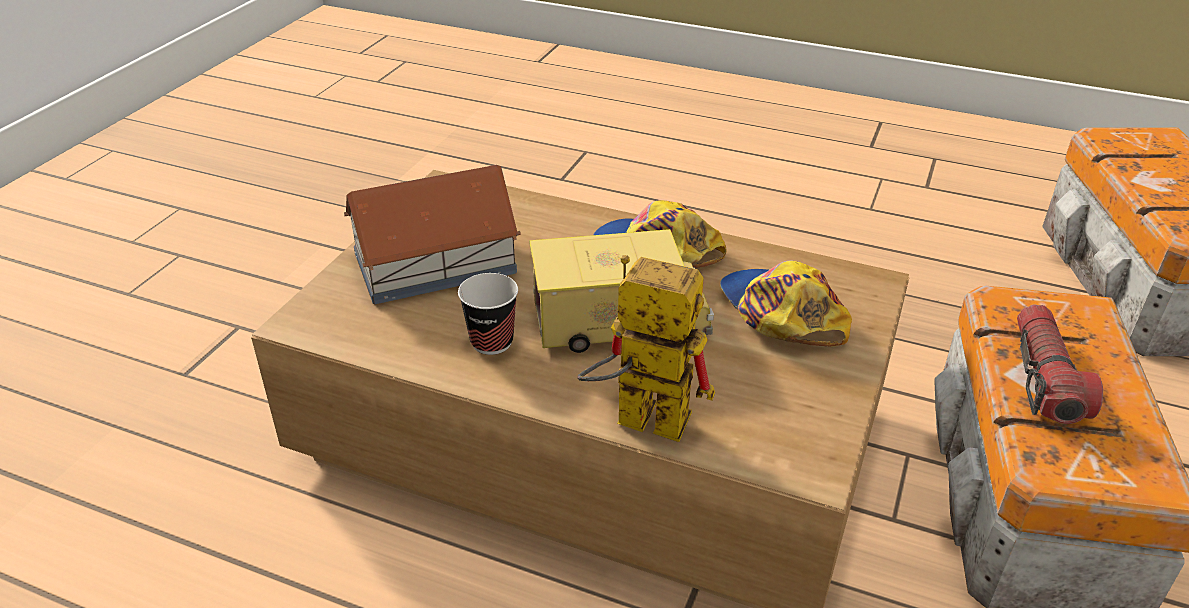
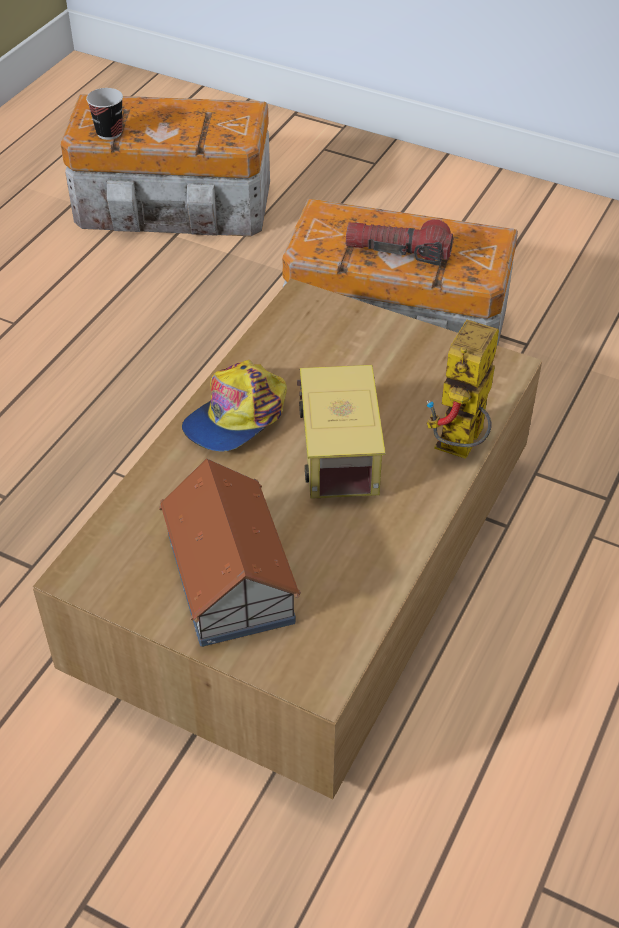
camera: 85 degrees left, 10 degrees up
cup [458,273,518,355] -> cup moved to [86,88,123,140]
cap [720,260,852,347] -> none

